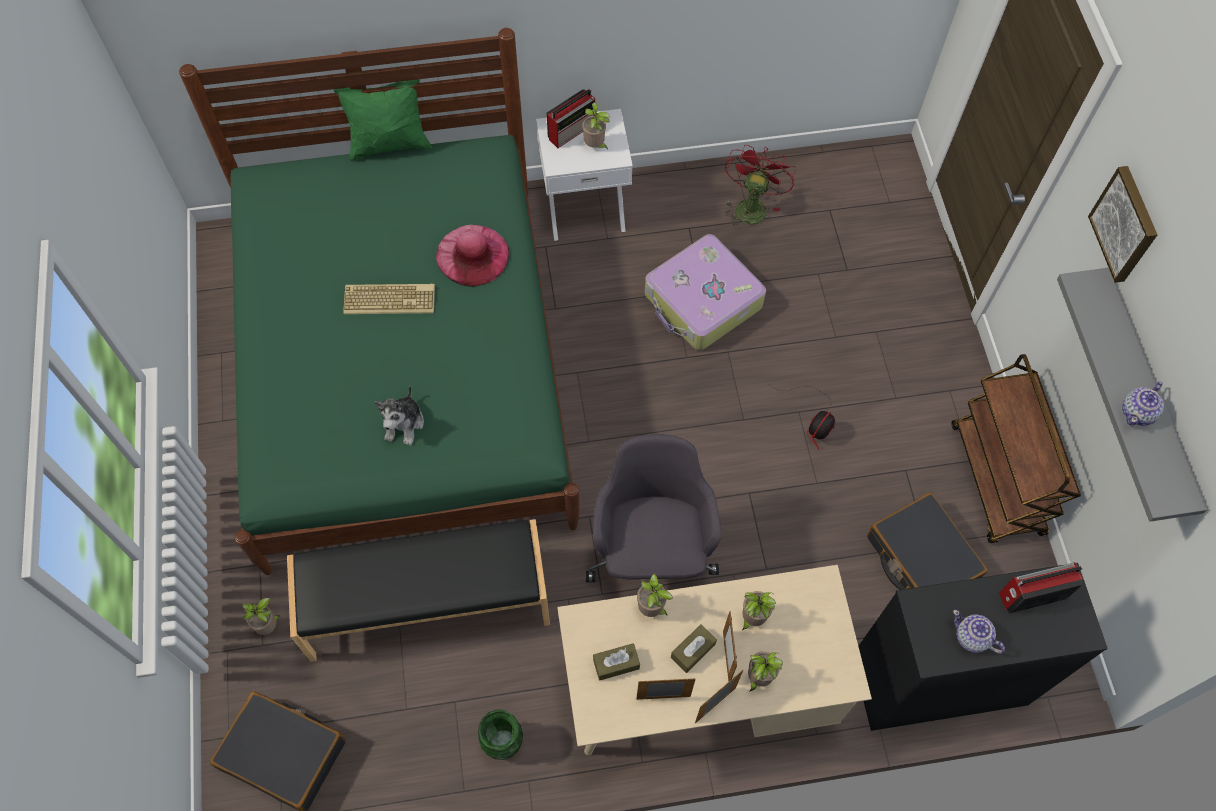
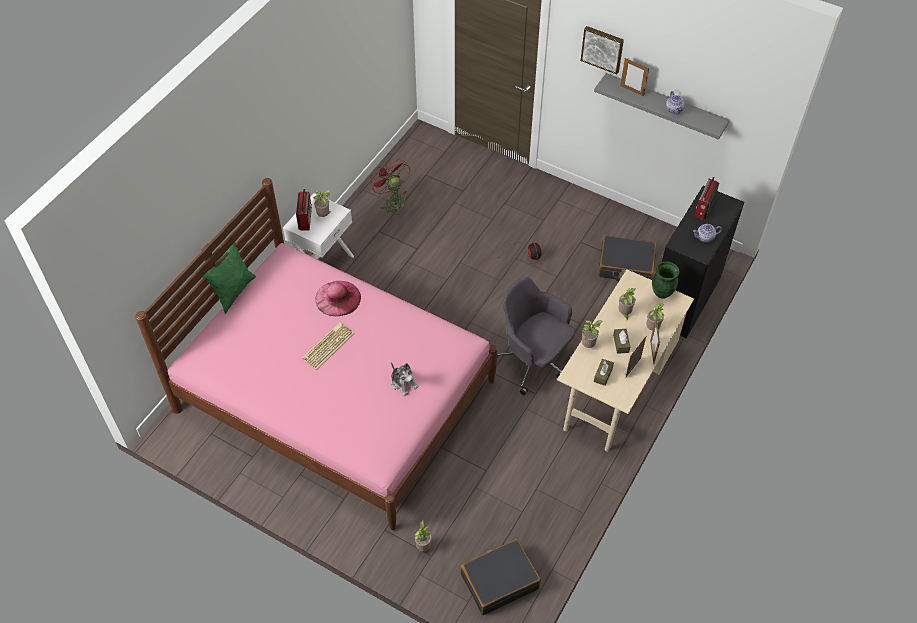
camera: 50 degrees left, 10 degrees down
green bed [179,28,579,575] -> pink bed [135,178,498,530]
black bench [287,519,550,662] -> none
green vase [478,710,523,760] -> green vase moved to [652,262,680,299]
suitcase [645,234,766,350] -> none
picture frame [723,611,737,681] -> picture frame moved to [620,58,649,97]
brown cart [952,354,1081,543] -> none

